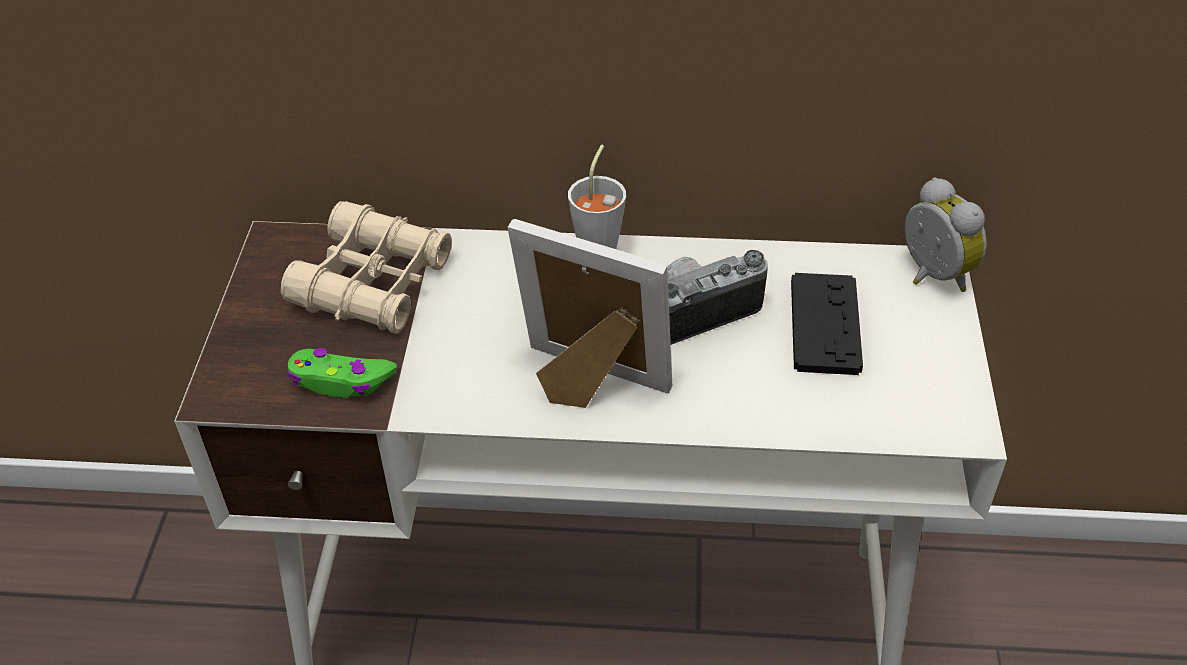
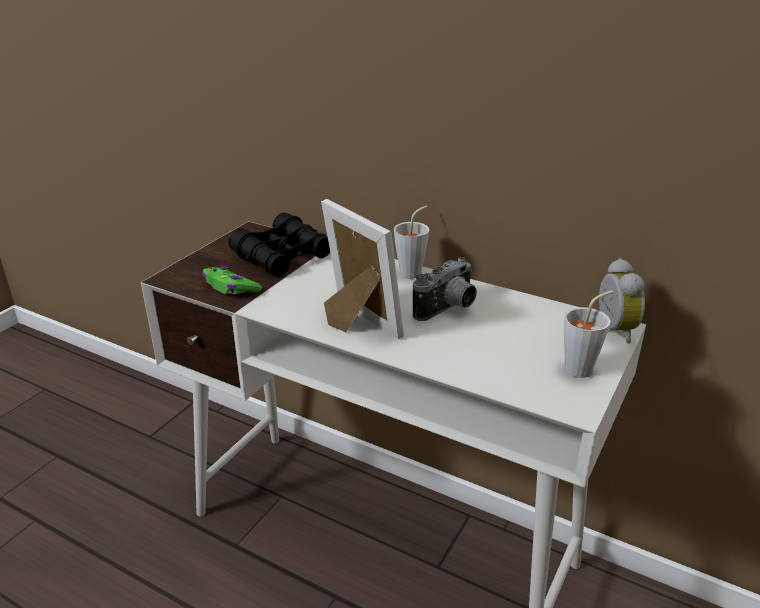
camera: 25 degrees right, 15 degrees down
beige binoculars [281,201,452,334] -> black binoculars [229,213,330,277]
camera [667,250,768,345] -> camera turned 135 degrees clockwise [413,257,477,321]
black game controller [791,273,863,375] -> none
none -> grey cup [564,291,613,378]

